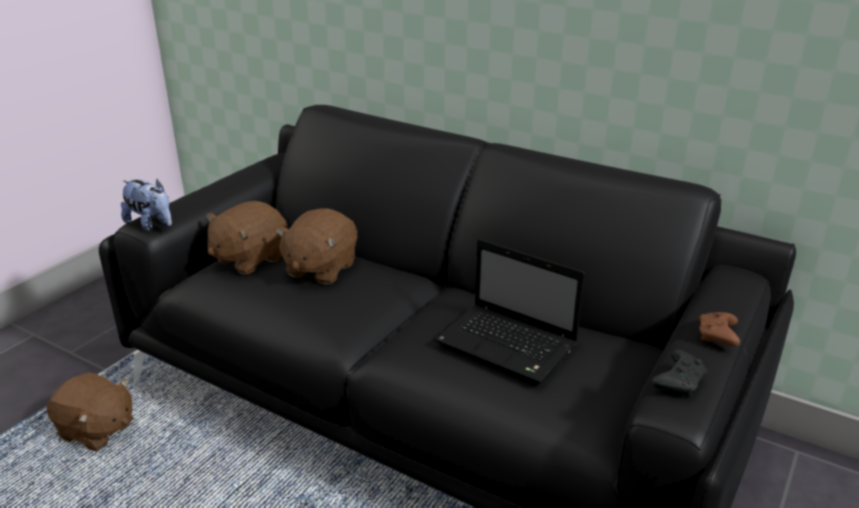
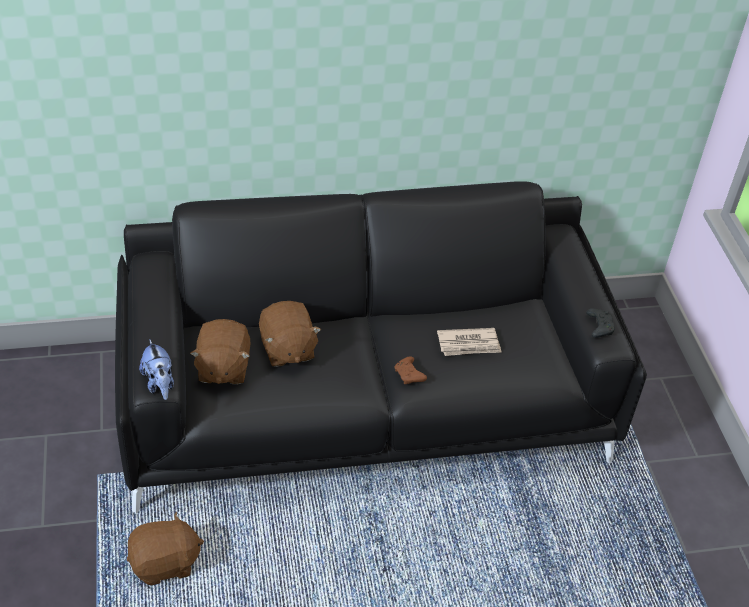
camera: 45 degrees left, 15 degrees up
plush toy [121,179,172,231] -> plush toy turned 75 degrees clockwise [139,340,174,400]
laptop [434,239,585,384] -> newspaper [437,328,501,356]
brown game controller [699,312,740,347] -> brown game controller moved to [394,356,427,384]

